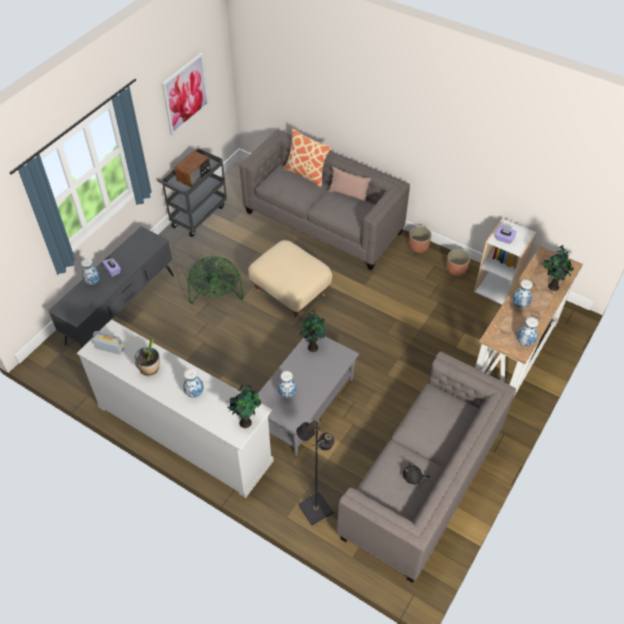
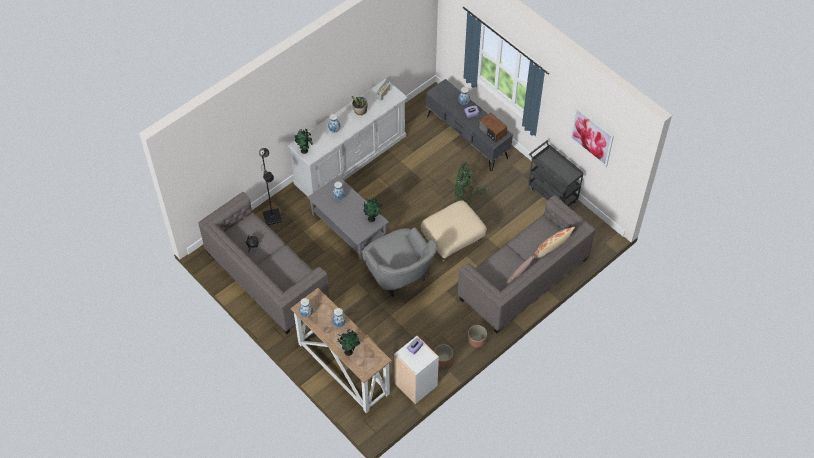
camera: 105 degrees right, 5 degrees up
radio [174,151,211,187] -> radio moved to [479,113,507,143]
none -> grey armchair [362,228,437,297]

